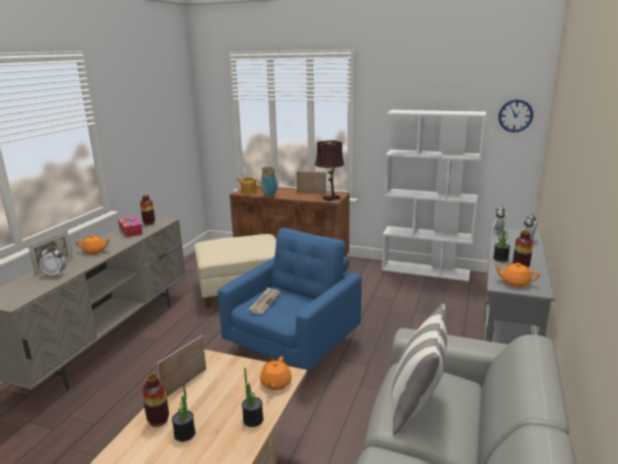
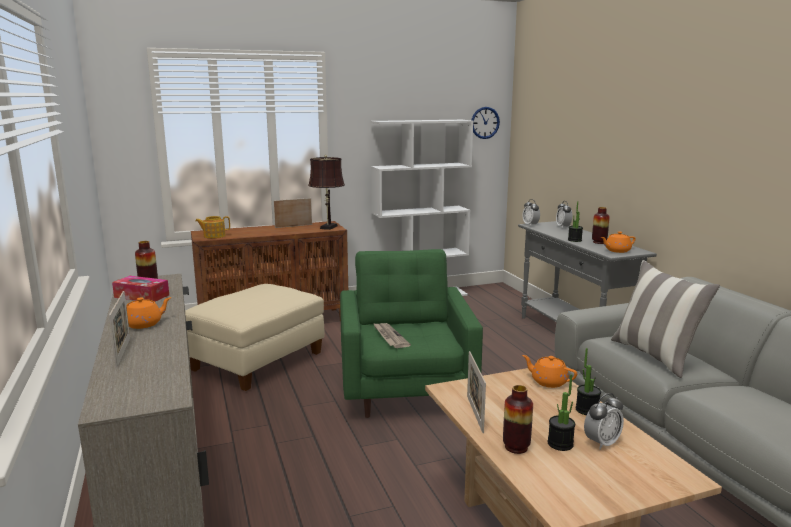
camera: 40 degrees left, 5 degrees down
alarm clock [39,245,66,276] -> alarm clock moved to [584,393,624,450]
blue armchair [218,228,362,371] -> green armchair [340,249,483,418]
orange teapot [260,356,292,390] -> orange teapot turned 150 degrees clockwise [522,355,577,388]
vase [261,166,277,197] -> none

